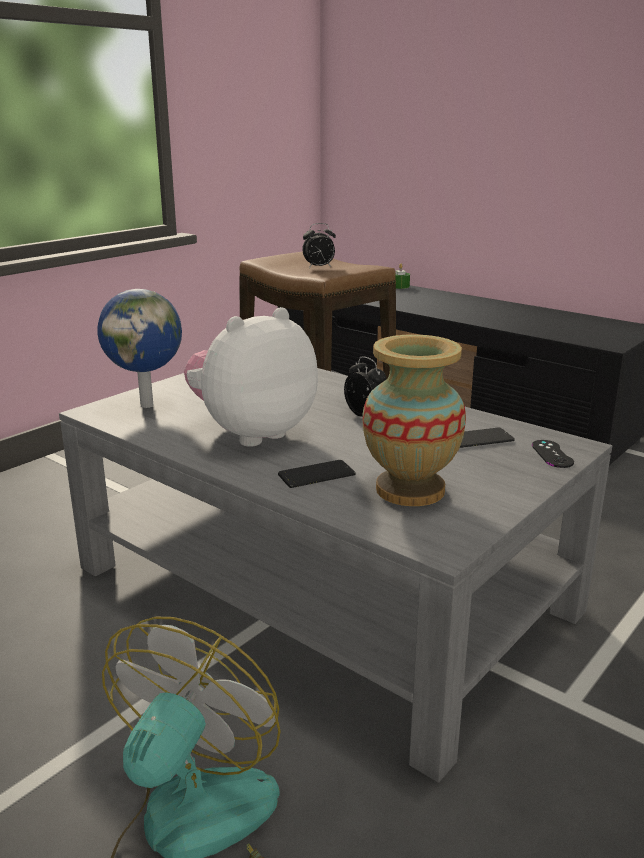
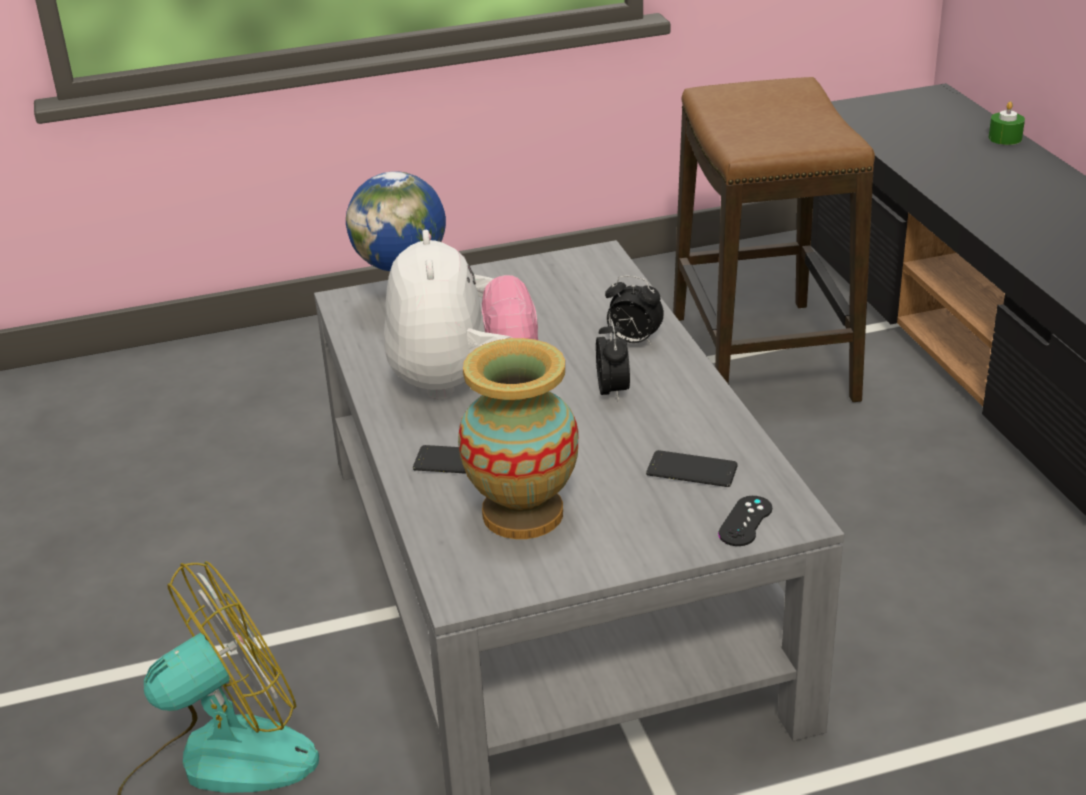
camera: 35 degrees right, 10 degrees up
plush toy [184,307,318,447] -> plush toy turned 90 degrees clockwise [384,230,538,400]
alarm clock [302,223,336,268] -> alarm clock moved to [605,276,664,346]

